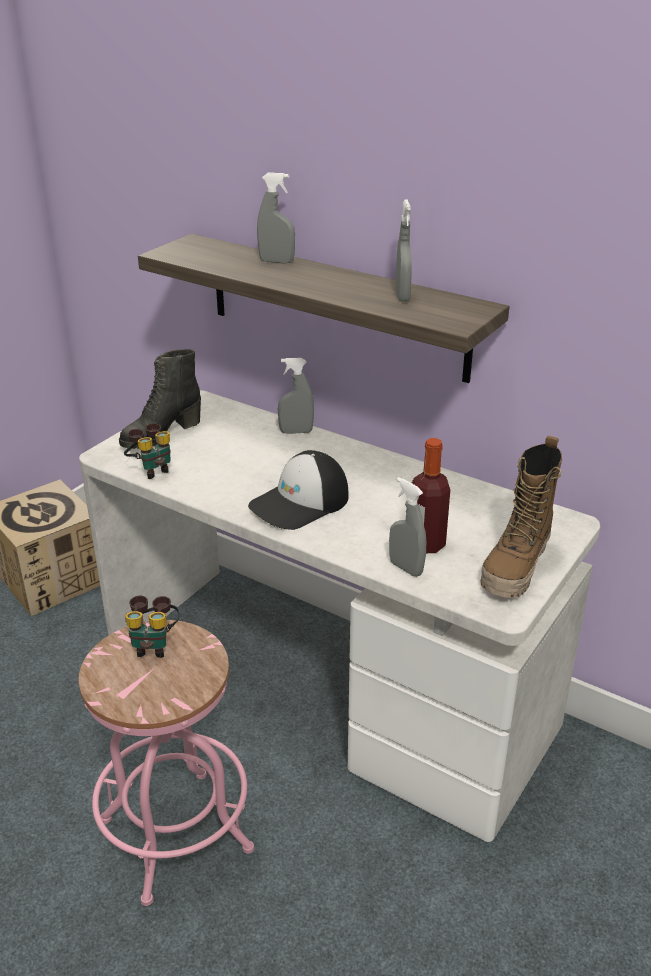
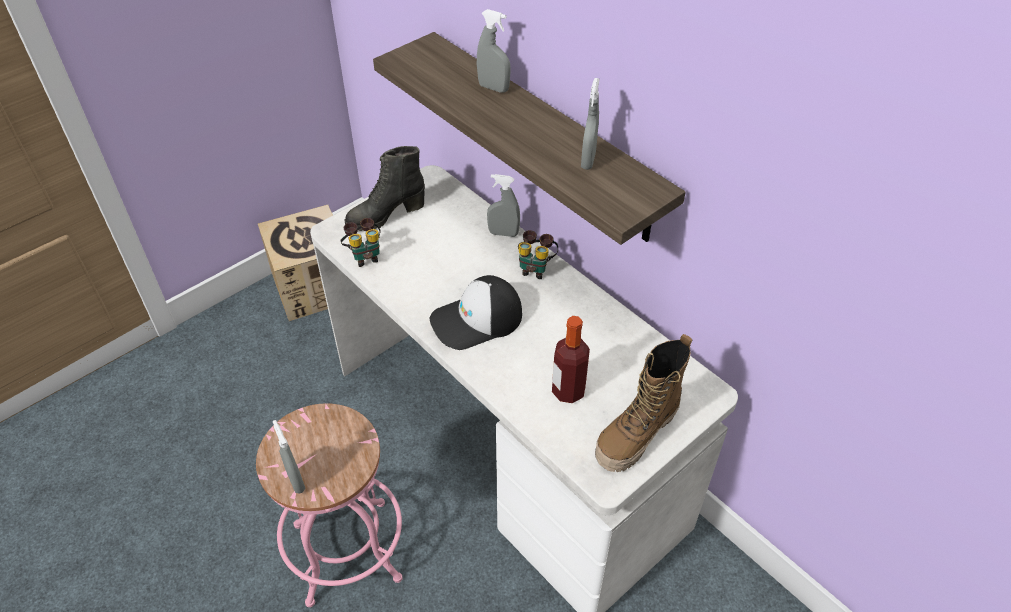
camera: 15 degrees right, 15 degrees up
binoculars [125,596,179,658] -> binoculars moved to [518,230,558,279]
grey spray bottle [389,477,426,577] -> grey spray bottle moved to [273,420,305,493]

